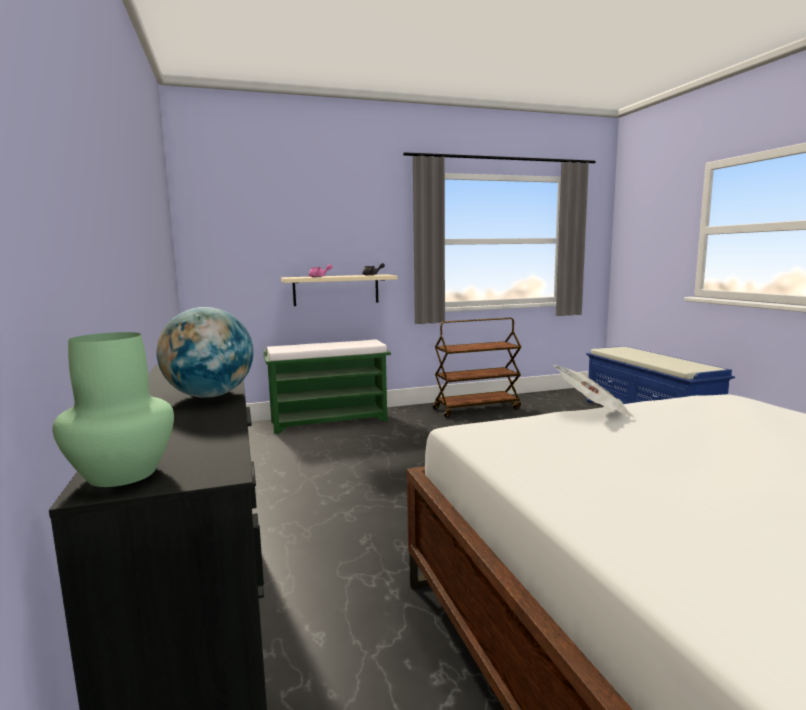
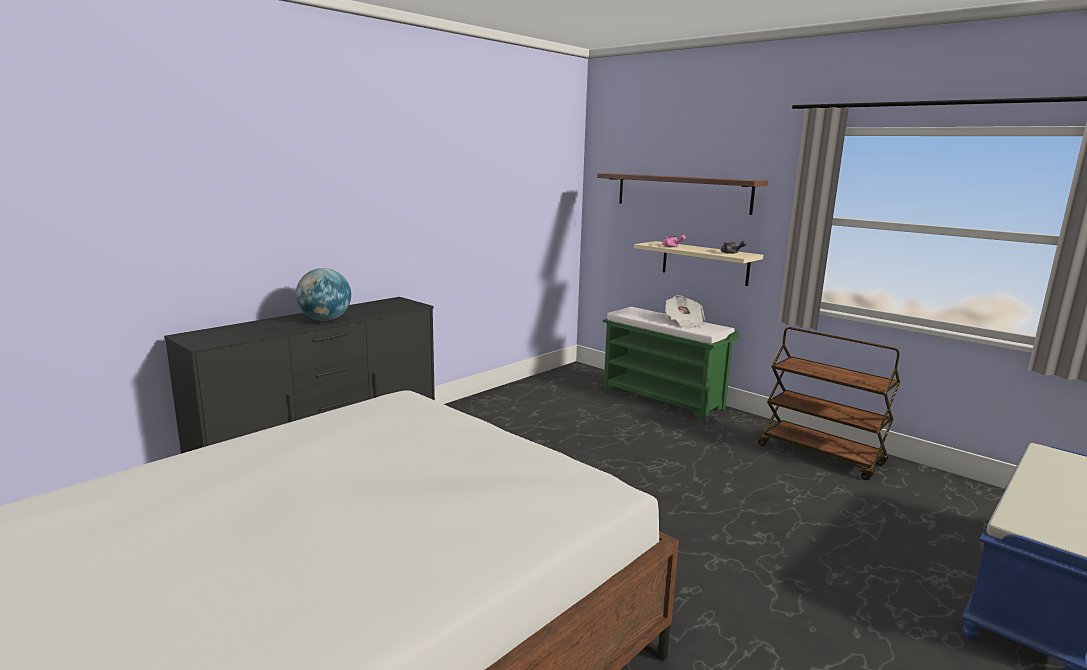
camera: 60 degrees right, 5 degrees up
green vase [52,332,174,487] -> none
newspaper [553,365,635,418] -> newspaper moved to [665,295,705,329]
none -> shelf [597,173,768,215]

